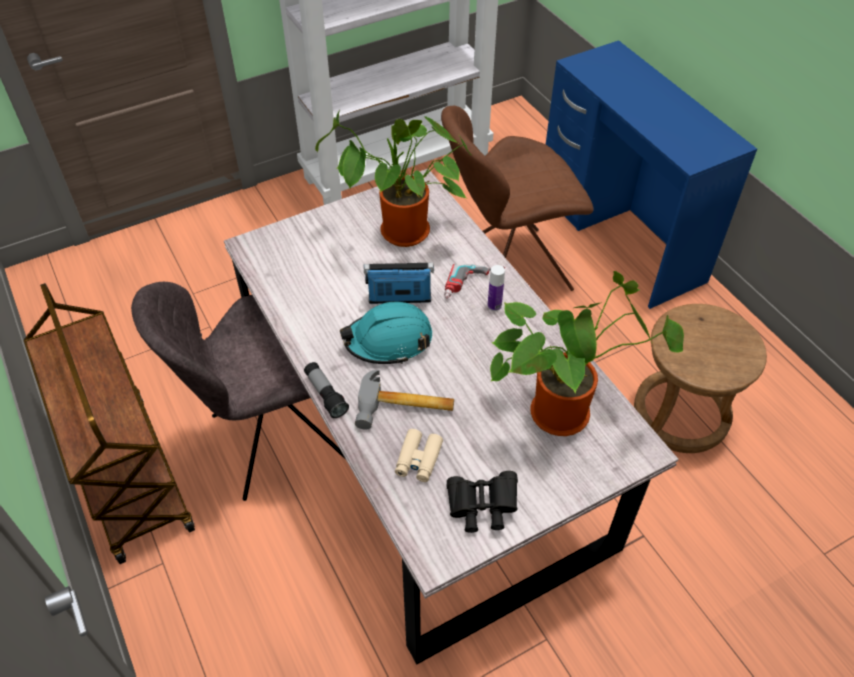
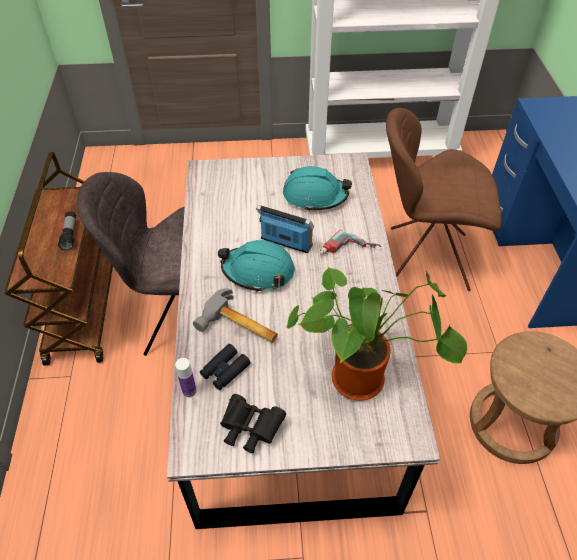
camera: 25 degrees right, 0 degrees up
flashlight [304,362,349,418] -> flashlight moved to [58,211,76,250]
potted plant [315,110,471,247] -> turquoise hard hat [283,166,352,212]
beige binoculars [395,429,443,482] -> black binoculars [200,344,251,390]
bottle [488,265,505,311] -> bottle moved to [175,358,197,397]

